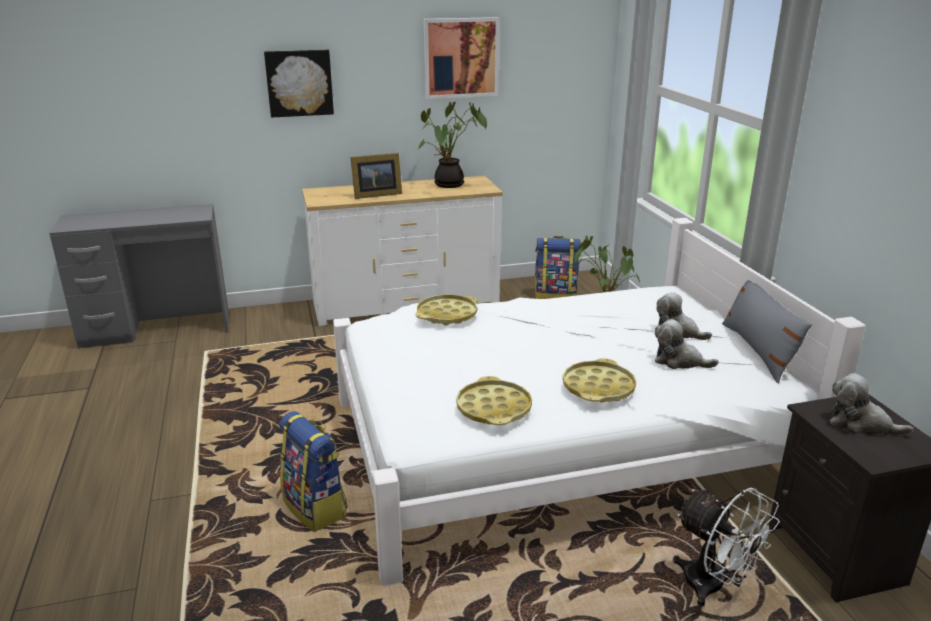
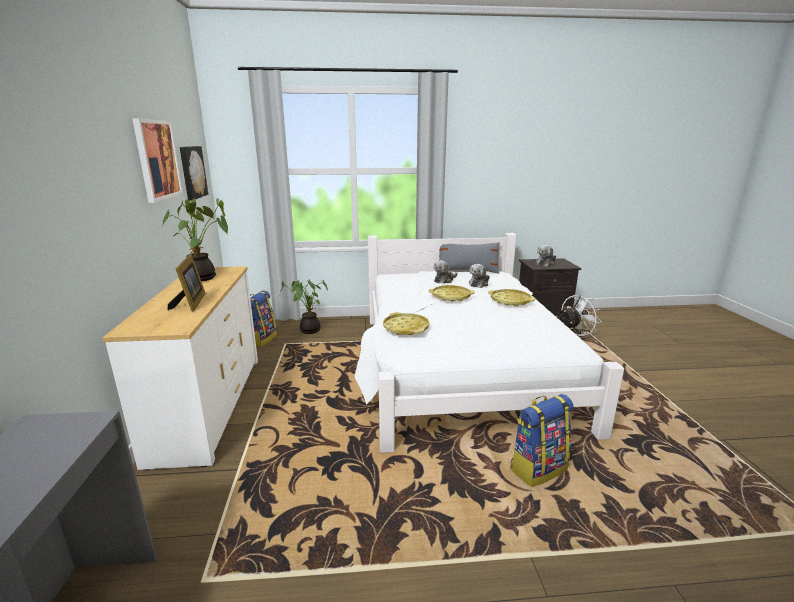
camera: 80 degrees left, 5 degrees down
picture [264,50,334,117] -> picture moved to [180,146,208,200]
yellow tray [456,376,532,425] -> yellow tray moved to [429,285,475,302]

